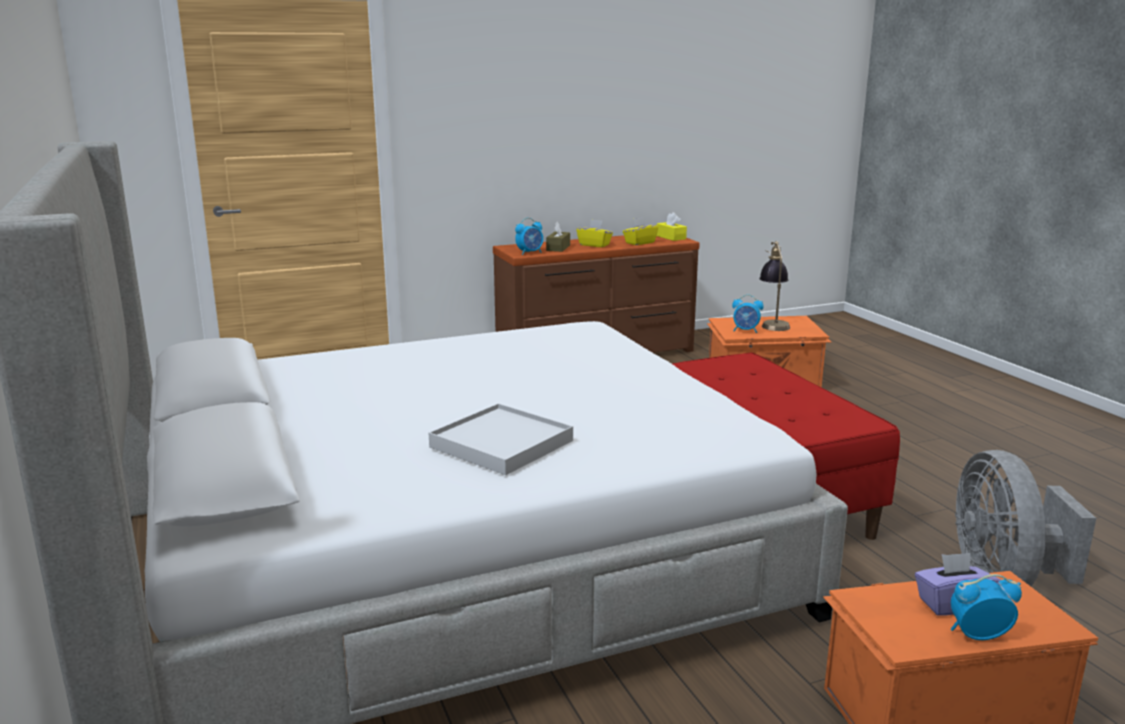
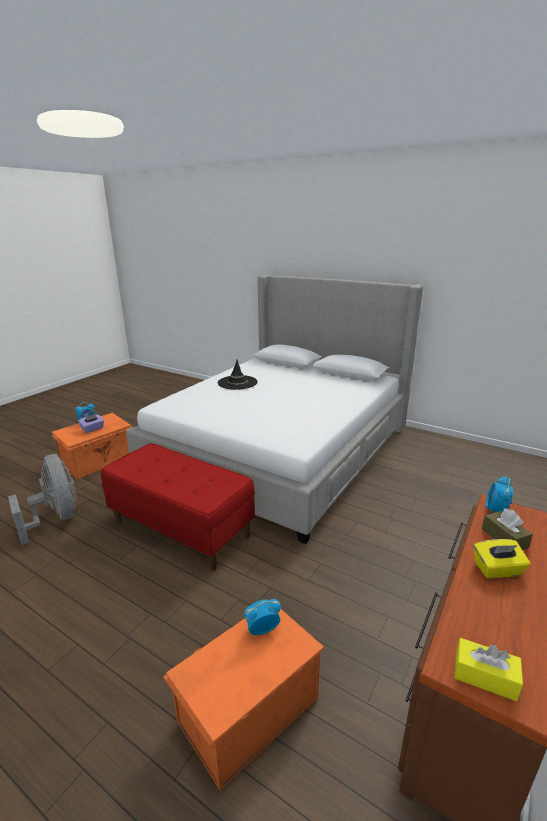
camera: 145 degrees right, 5 degrees up
white tray [429,403,573,475] -> black hat [218,360,258,390]
yellow tissue box [623,217,658,245] -> none
table lamp [759,241,790,331] -> none

